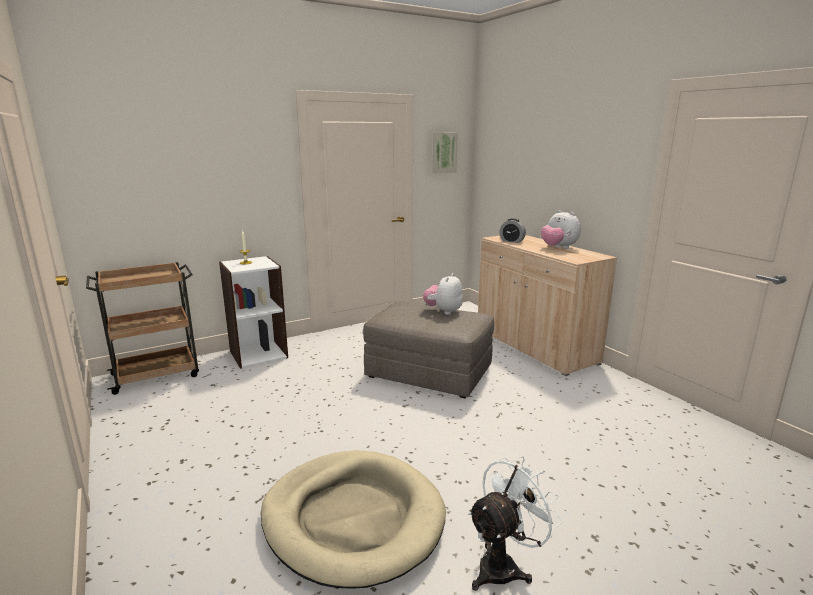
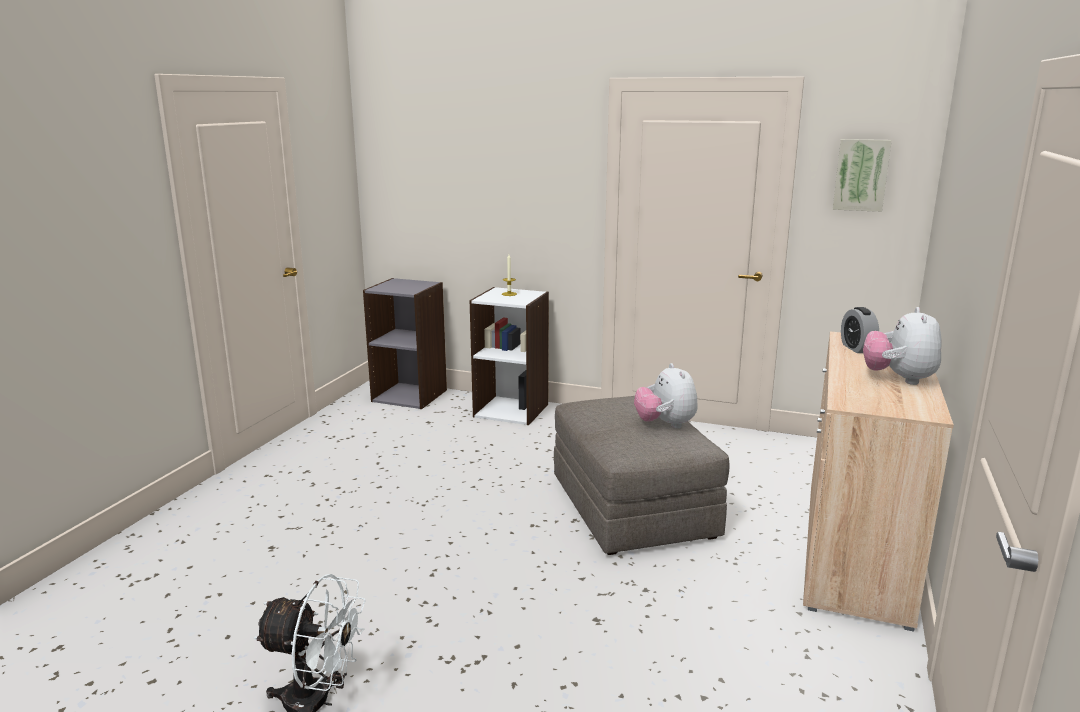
camera: 50 degrees right, 0 degrees up
brown cart [86,262,199,395] -> grey bookcase [363,278,447,409]
beige dog bed [261,450,446,589] -> none
plush toy [423,273,463,315] -> plush toy turned 90 degrees counterclockwise [634,363,698,428]

